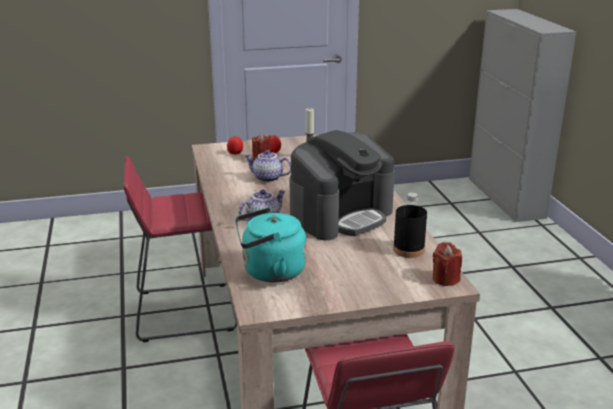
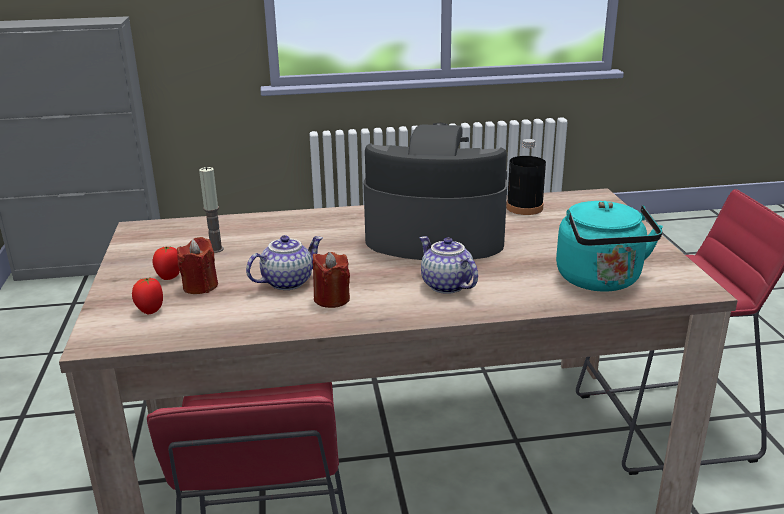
camera: 85 degrees left, 0 degrees up
teapot [244,150,291,182] -> teapot turned 150 degrees counterclockwise [246,235,323,290]
coffee machine [290,130,395,240] -> coffee machine turned 45 degrees counterclockwise [364,123,508,260]
red candle [433,242,462,286] -> red candle moved to [313,252,350,308]

